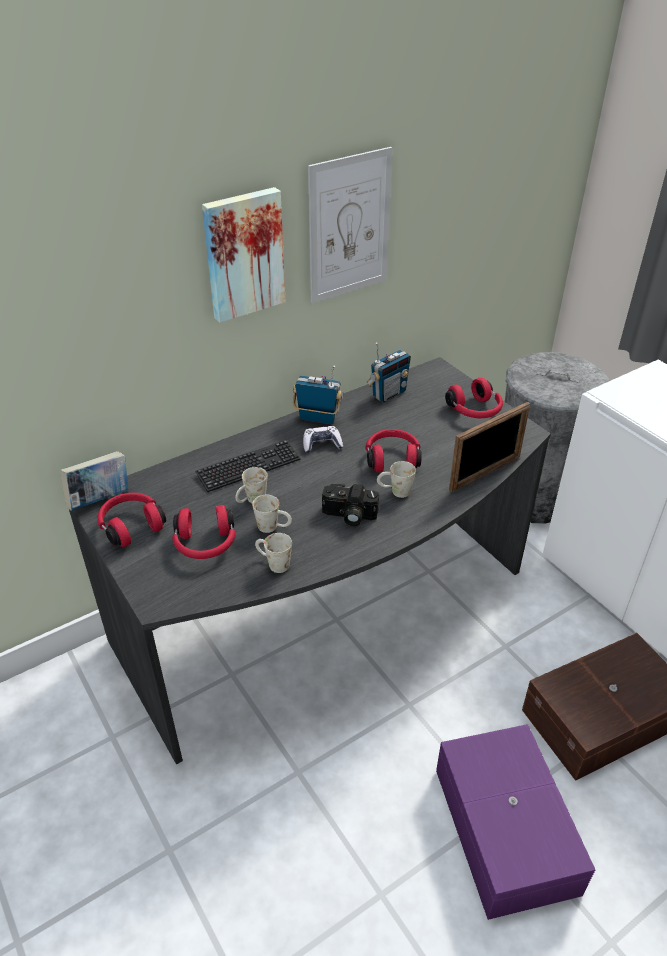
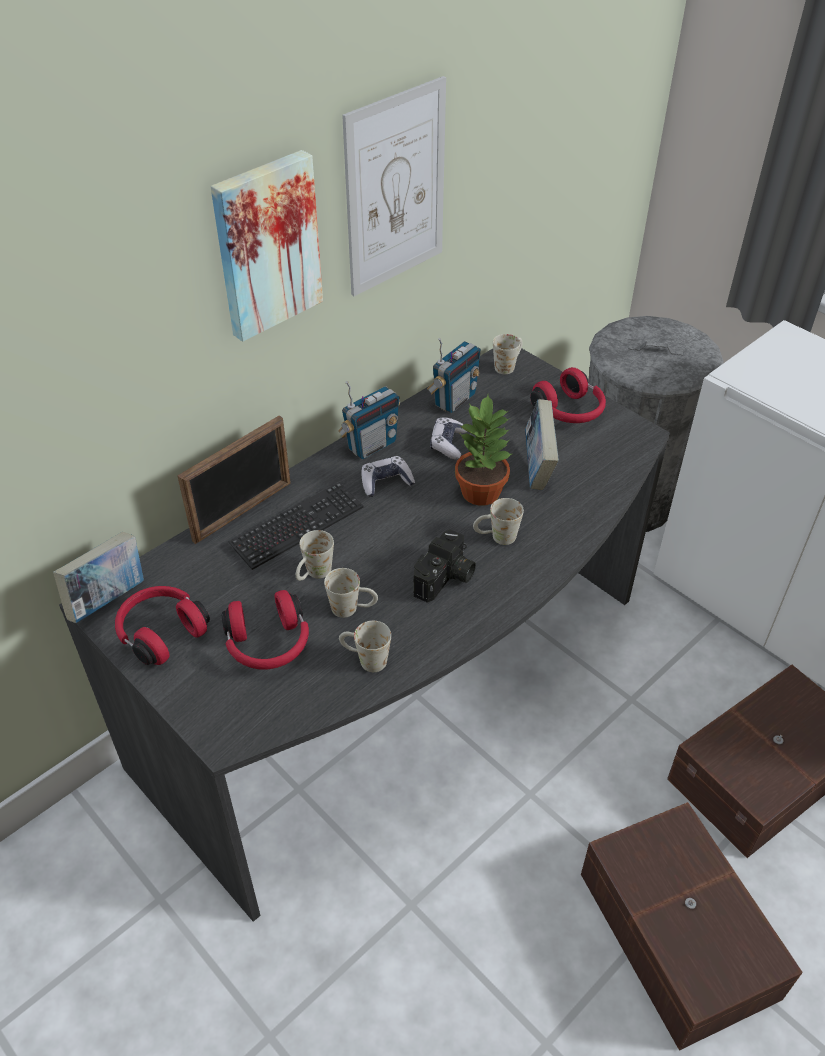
camera: 10 degrees left, 5 degrees up
radio [293,366,343,424] -> radio turned 135 degrees clockwise [338,381,400,460]
camera [322,484,379,526] -> camera turned 60 degrees counterclockwise [414,529,476,603]
red headphones [366,429,422,472] -> potted plant [455,395,512,506]
purple storage box [436,724,595,920] -> brown storage box [581,802,803,1051]
picture frame [449,402,530,492] -> picture frame moved to [177,415,291,544]
none -> game controller [430,417,467,460]
none -> white mug [493,334,522,374]
none -> book [525,399,559,490]

